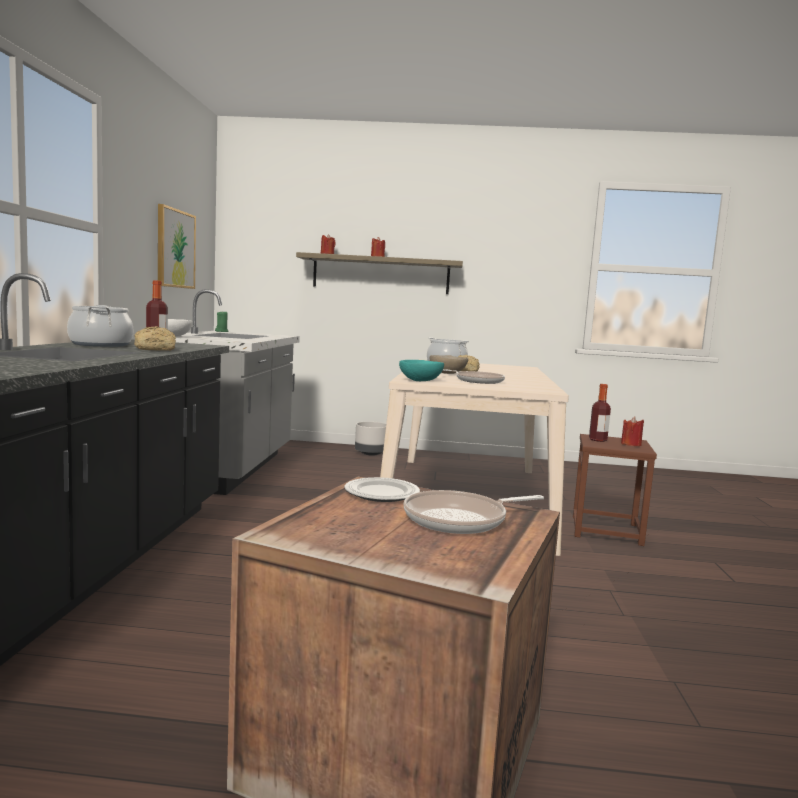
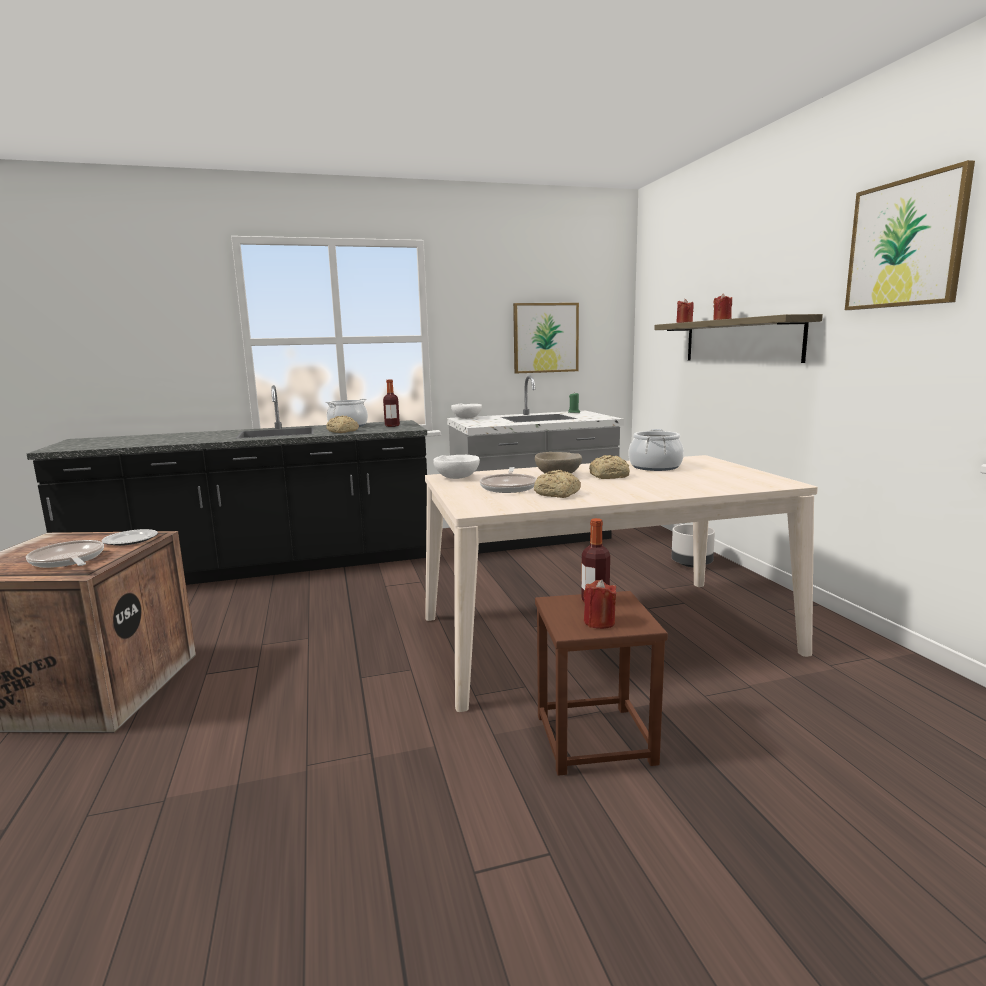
camera: 70 degrees right, 5 degrees up
turquoise bowl [399,360,444,381] -> white bowl [433,455,480,479]
none -> bread [534,470,581,498]
none -> picture [845,160,975,310]

